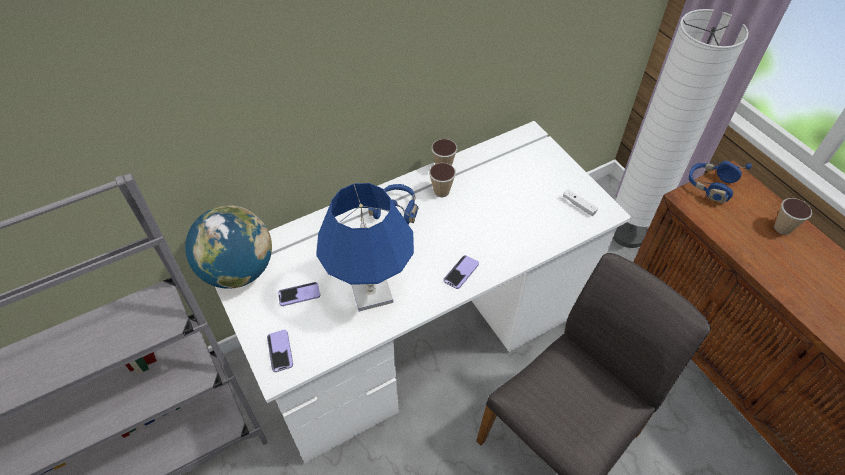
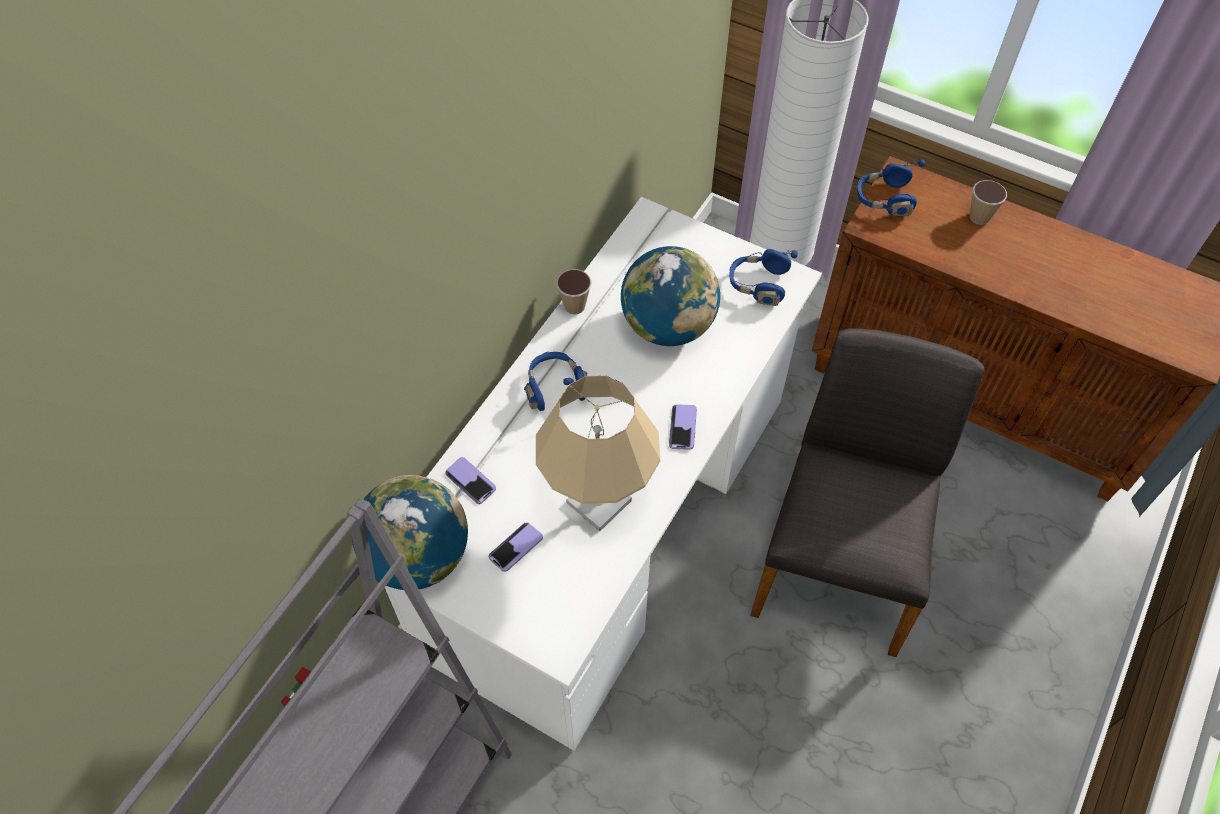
camera: 30 degrees left, 5 degrees up
phone [267,330,293,372] -> phone moved to [445,457,496,504]
blue table lamp [316,183,414,311] -> beige table lamp [536,375,661,531]
cup [429,163,456,197] -> none
white game controller [563,189,598,216] -> blue headphones [729,249,798,306]
none -> globe [621,246,720,346]

